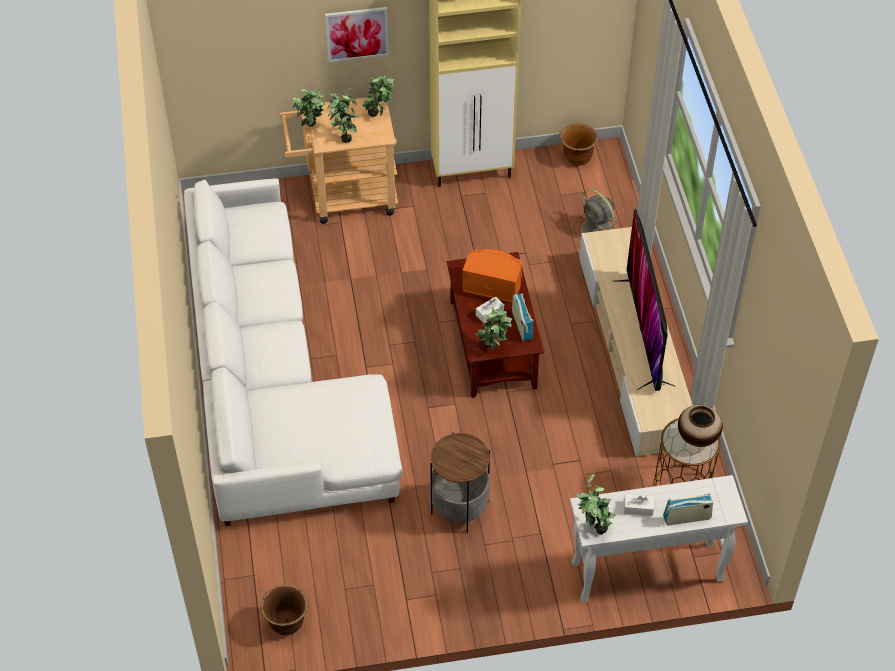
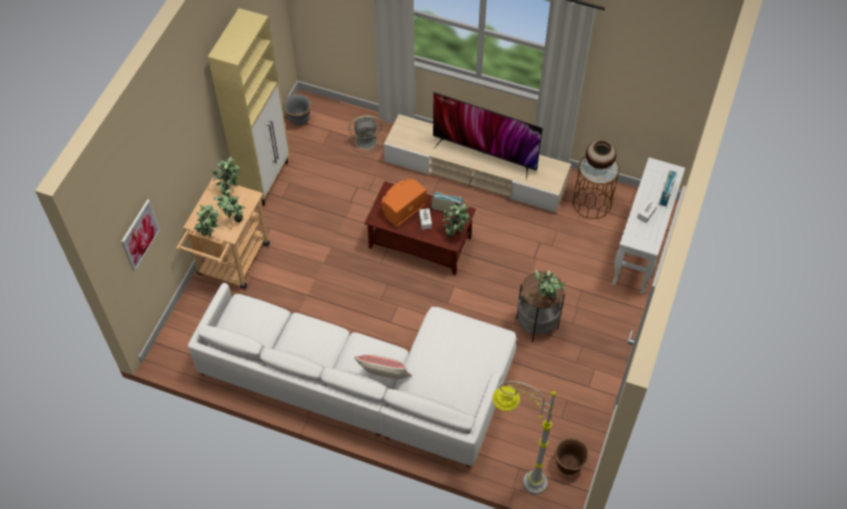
camera: 60 degrees left, 5 degrees up
picture [325,7,389,62] -> picture moved to [121,199,160,271]
brown planter [560,123,598,166] -> grey planter [283,94,312,126]
potted plant [576,474,616,535] -> potted plant moved to [535,269,565,299]
none -> beige pillow [354,354,412,379]
none -> grey floor lamp [492,381,556,495]

